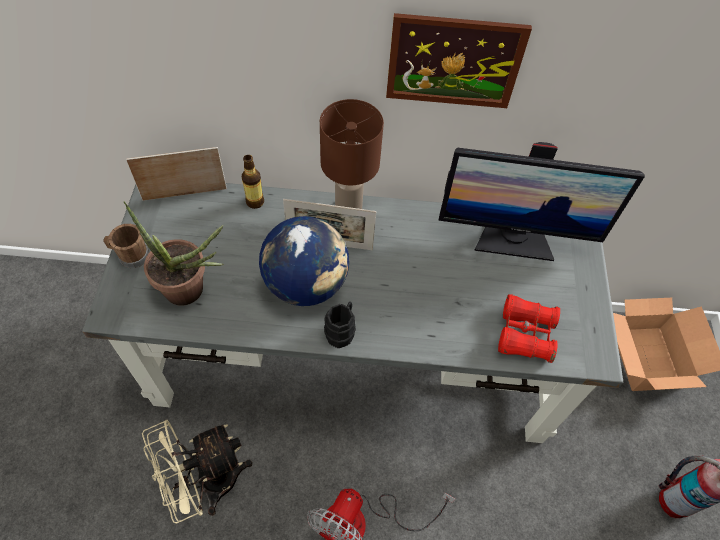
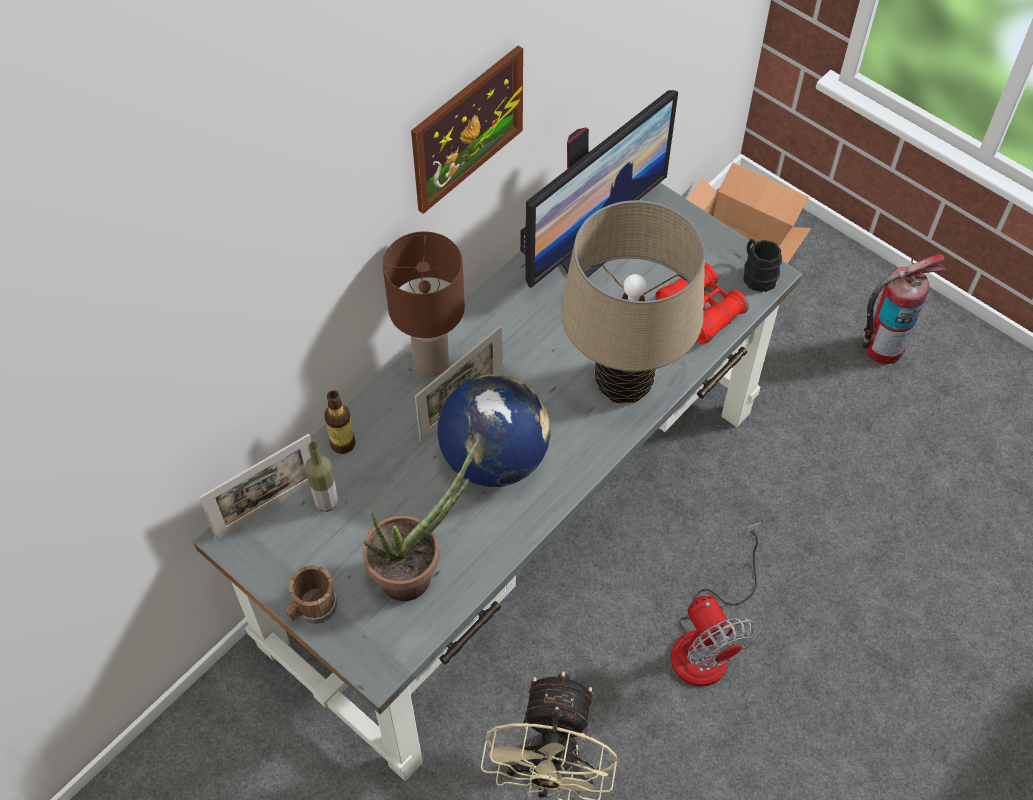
camera: 50 degrees left, 0 degrees up
picture frame [126,147,227,201] -> picture frame turned 150 degrees counterclockwise [199,434,311,540]
black mug [324,302,356,348] -> black mug moved to [744,239,782,292]
none -> bottle [305,441,338,512]
none -> beige table lamp [561,200,705,403]

